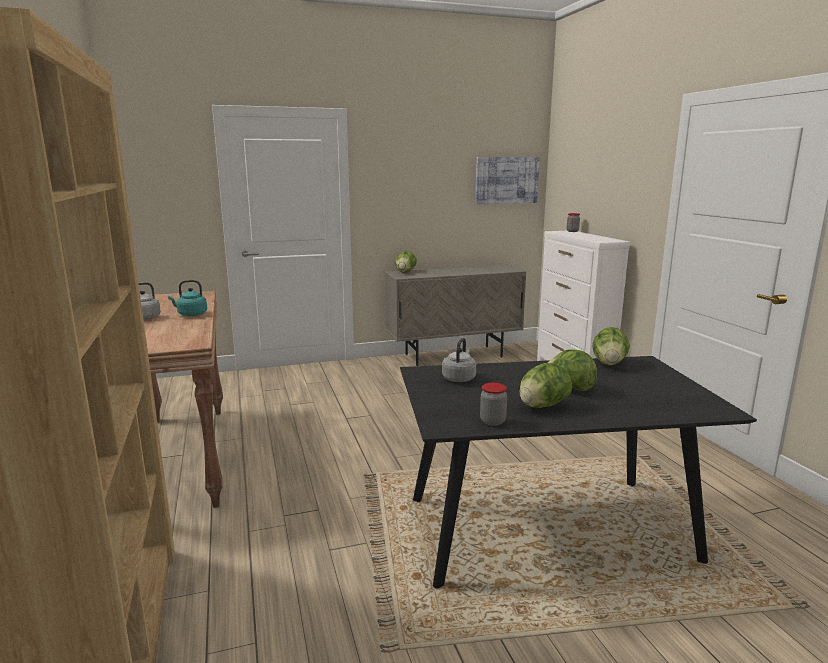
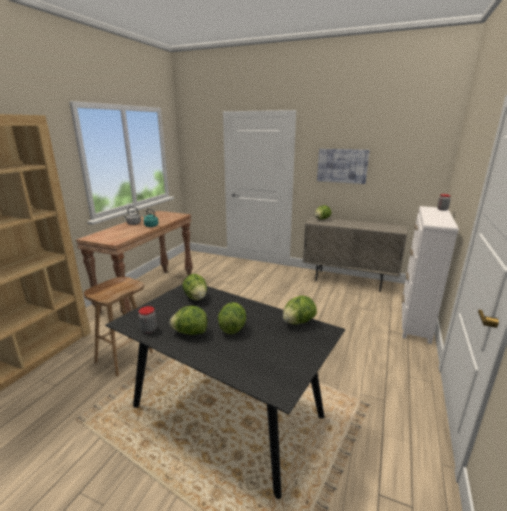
camera: 40 degrees right, 5 degrees up
grey kettle [442,338,476,382] -> lettuce [182,274,207,300]
picture [475,157,540,204] -> picture moved to [317,149,370,184]
none -> brown stool [84,277,153,376]

